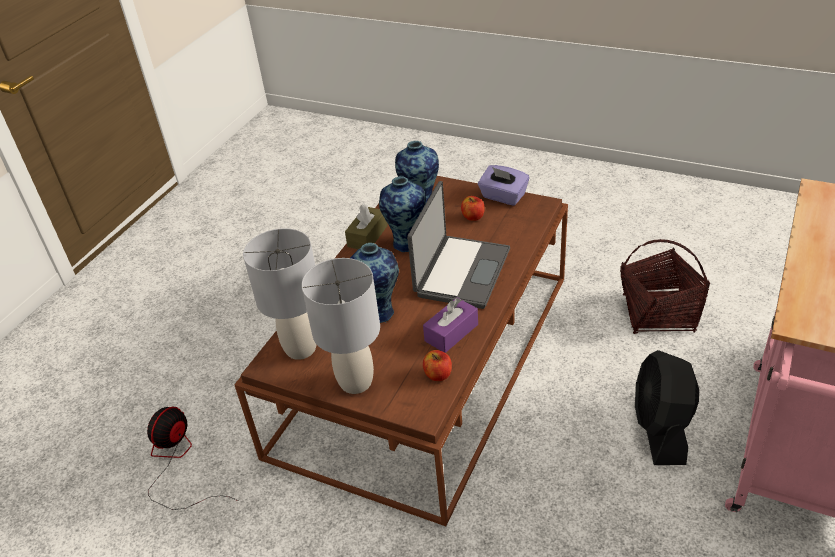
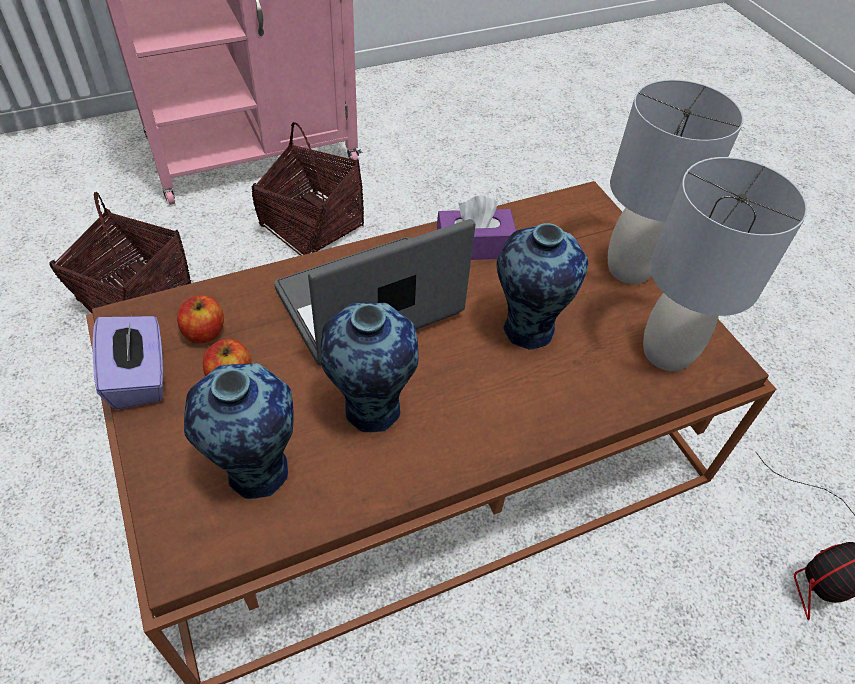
camera: 145 degrees left, 10 degrees up
brown tissue box [345,203,388,249] -> none
apple [423,350,452,381] -> apple moved to [177,295,224,343]
black fan [635,350,699,465] -> basket [251,122,364,256]

